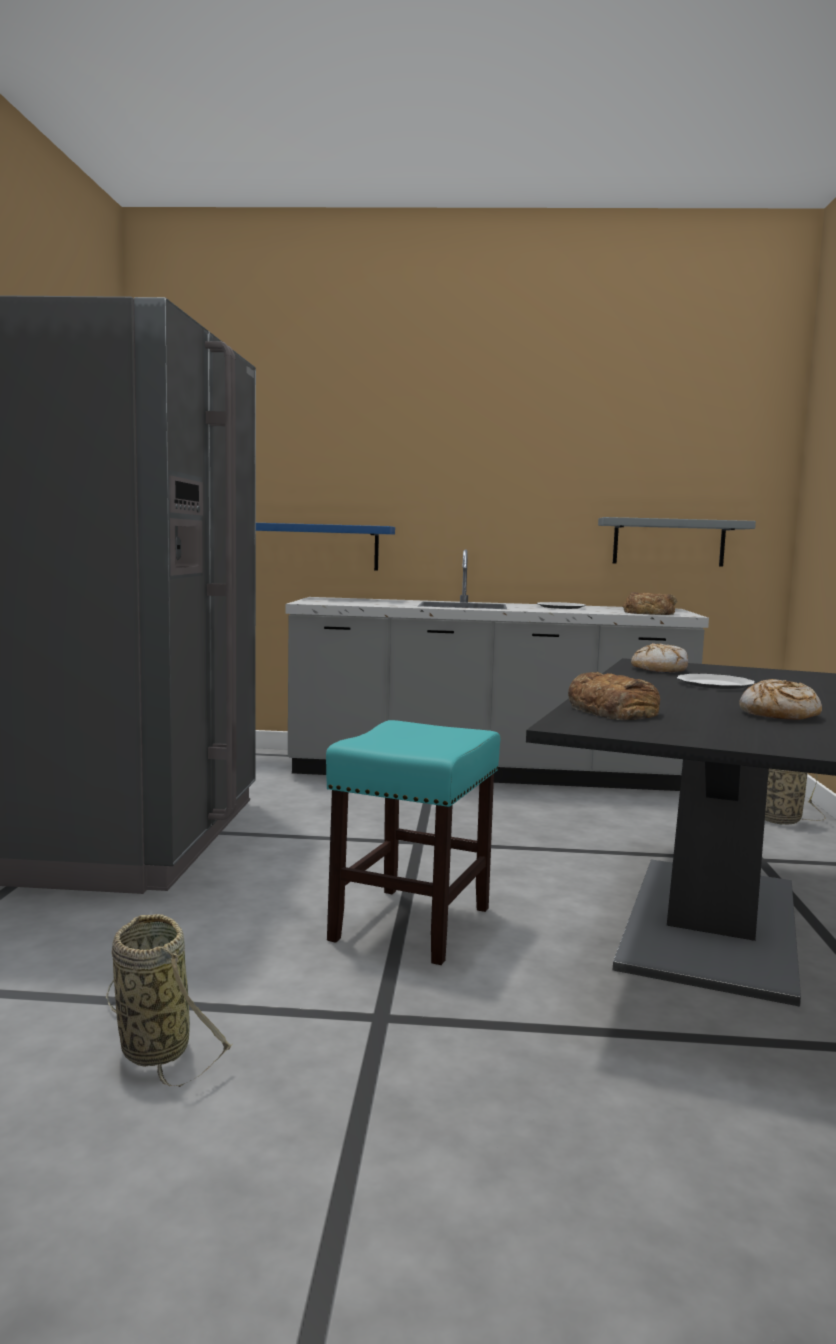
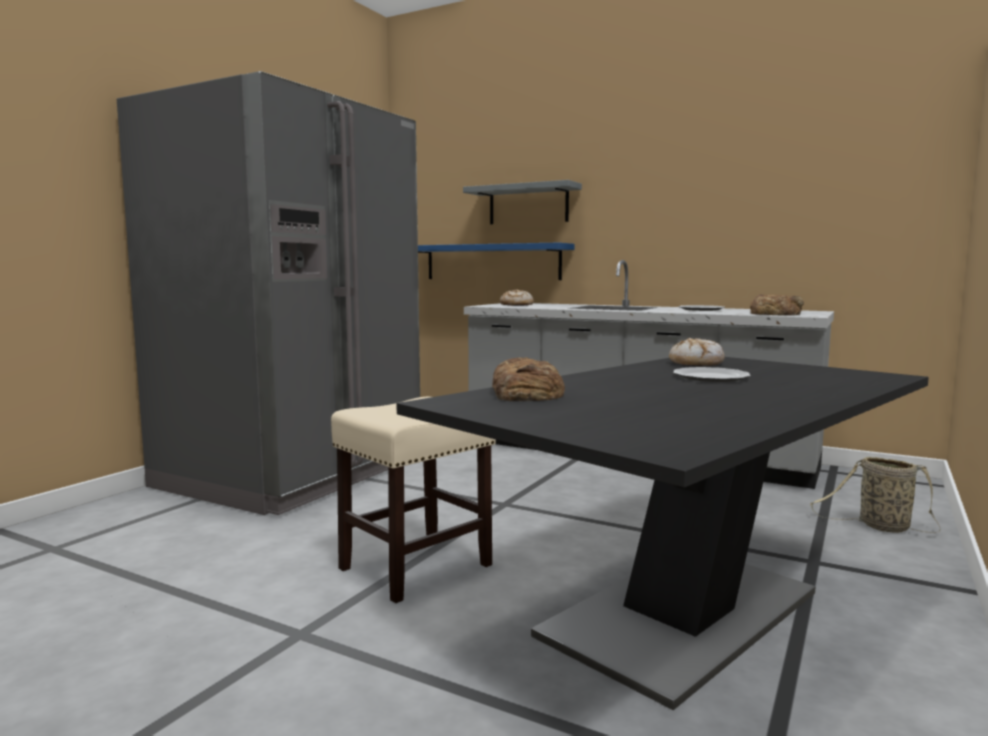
camera: 25 degrees right, 0 degrees up
basket [106,914,232,1087] -> none
turquoise stool [326,720,500,965] -> beige stool [331,397,496,603]
grey shelf [598,517,756,567] -> grey shelf moved to [463,180,582,224]
bread [739,679,822,720] -> bread moved to [500,290,534,306]

